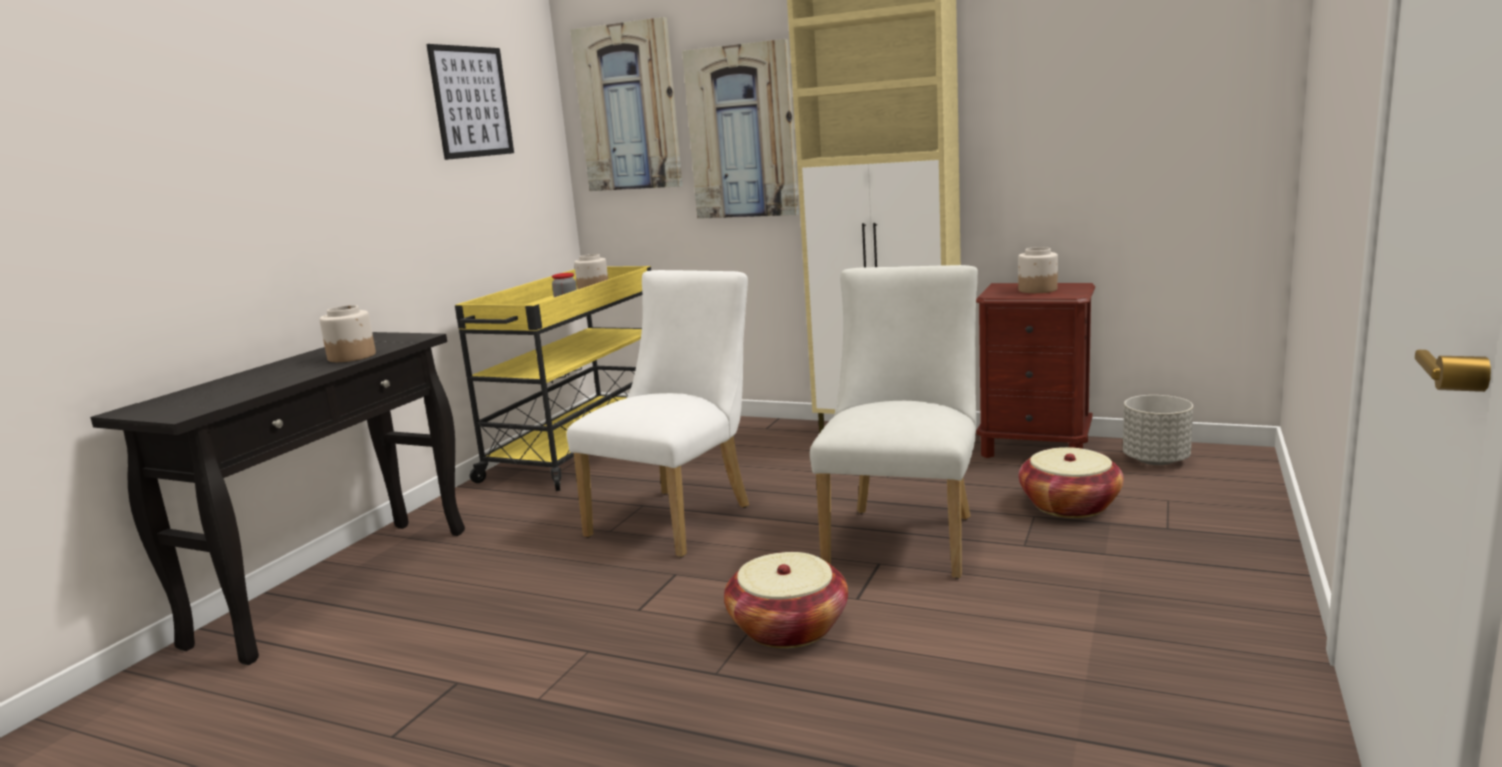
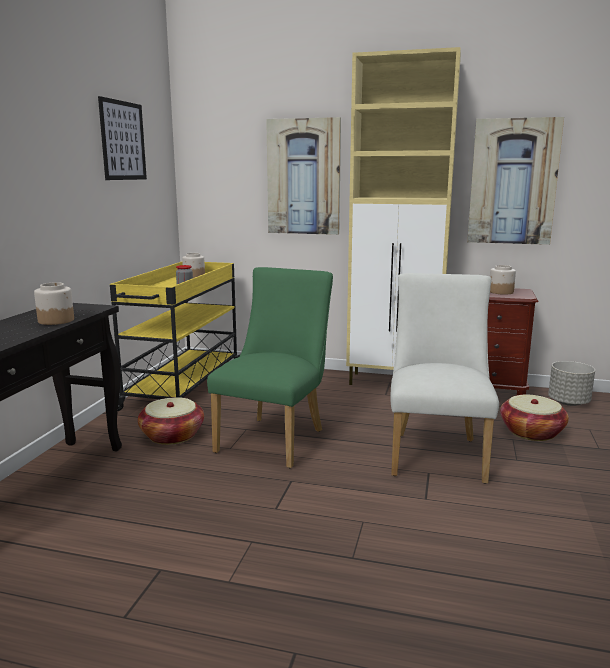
camera: 10 degrees left, 0 degrees up
white chair [566,270,749,557] -> green chair [207,267,333,468]
picture [570,17,683,191] -> picture moved to [467,117,564,245]
basket [724,552,848,648] -> basket moved to [138,397,204,445]

